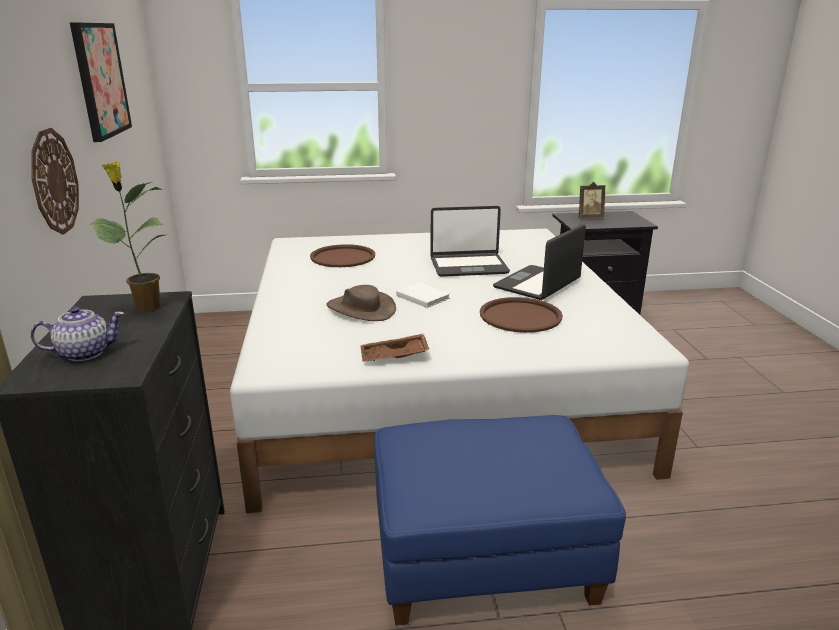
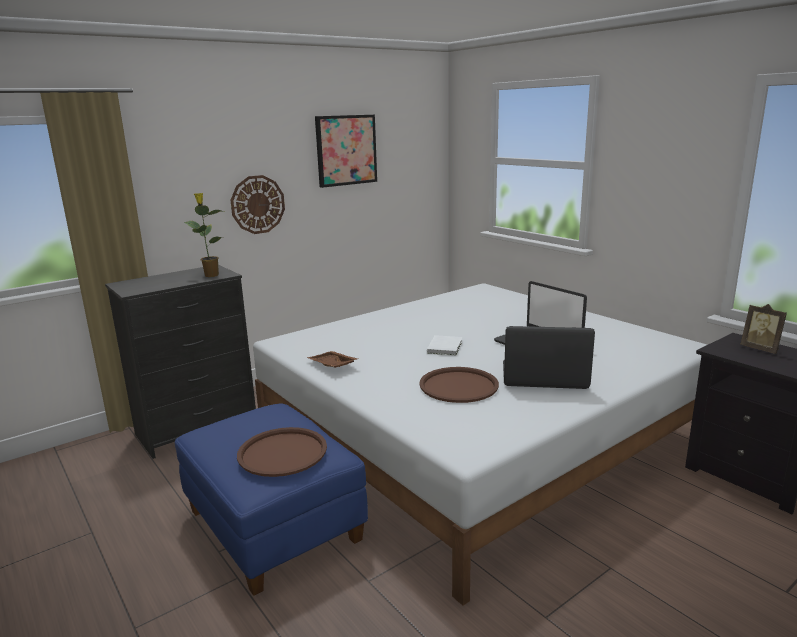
camera: 60 degrees right, 5 degrees down
teapot [30,307,125,361] -> none
brown tray [310,244,375,267] -> brown tray moved to [237,427,327,477]
brown hat [326,285,396,321] -> none

